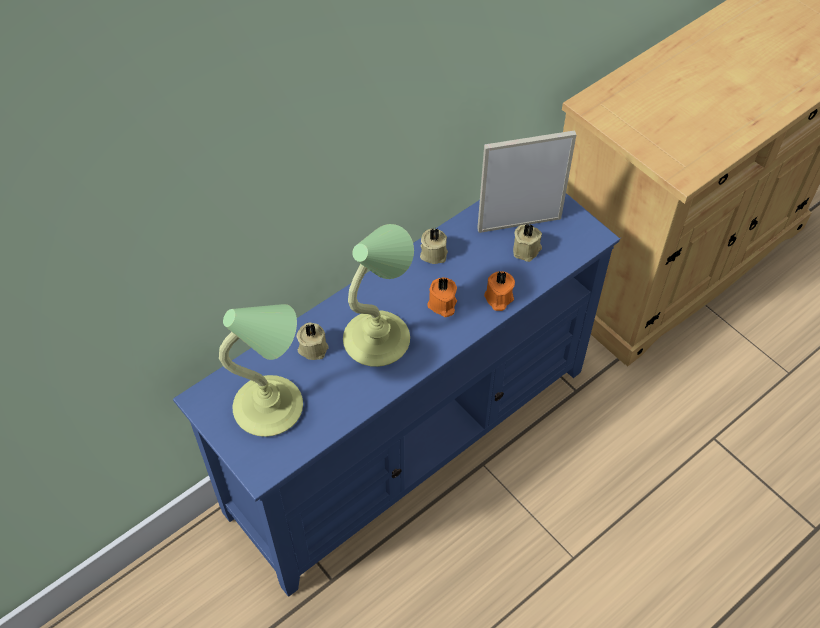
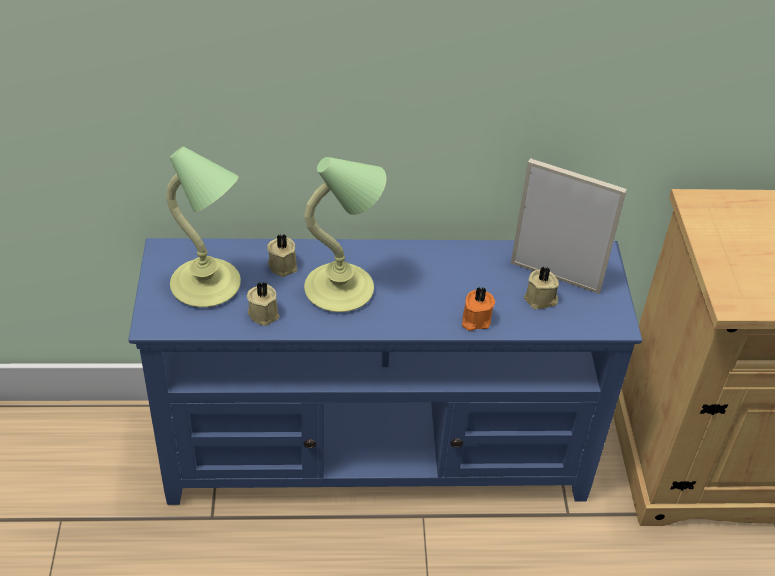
camera: 35 degrees right, 10 degrees down
beige candle [420,227,448,264] -> beige candle moved to [247,282,279,326]
orange candle [427,278,457,317] -> none

